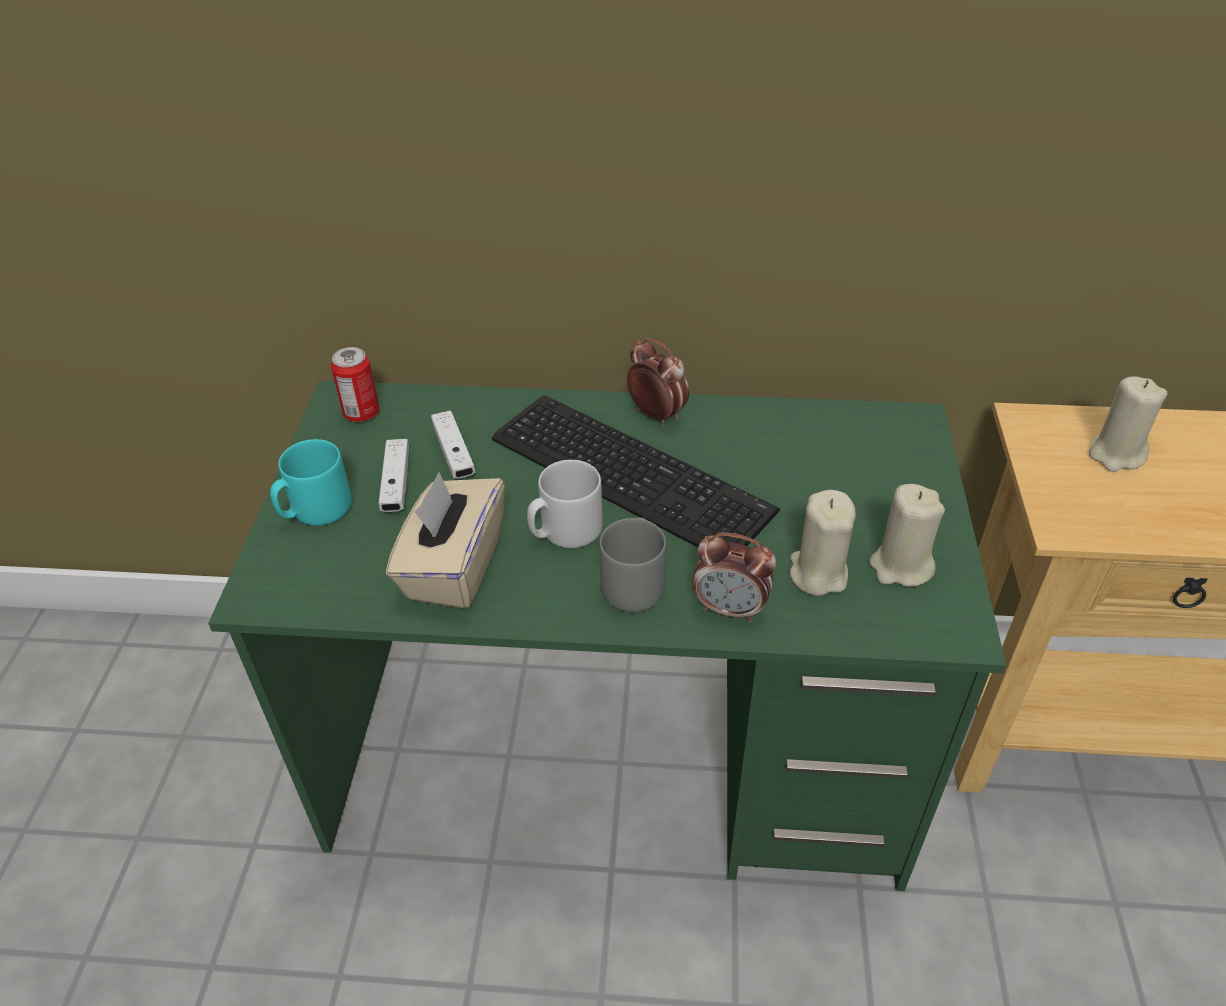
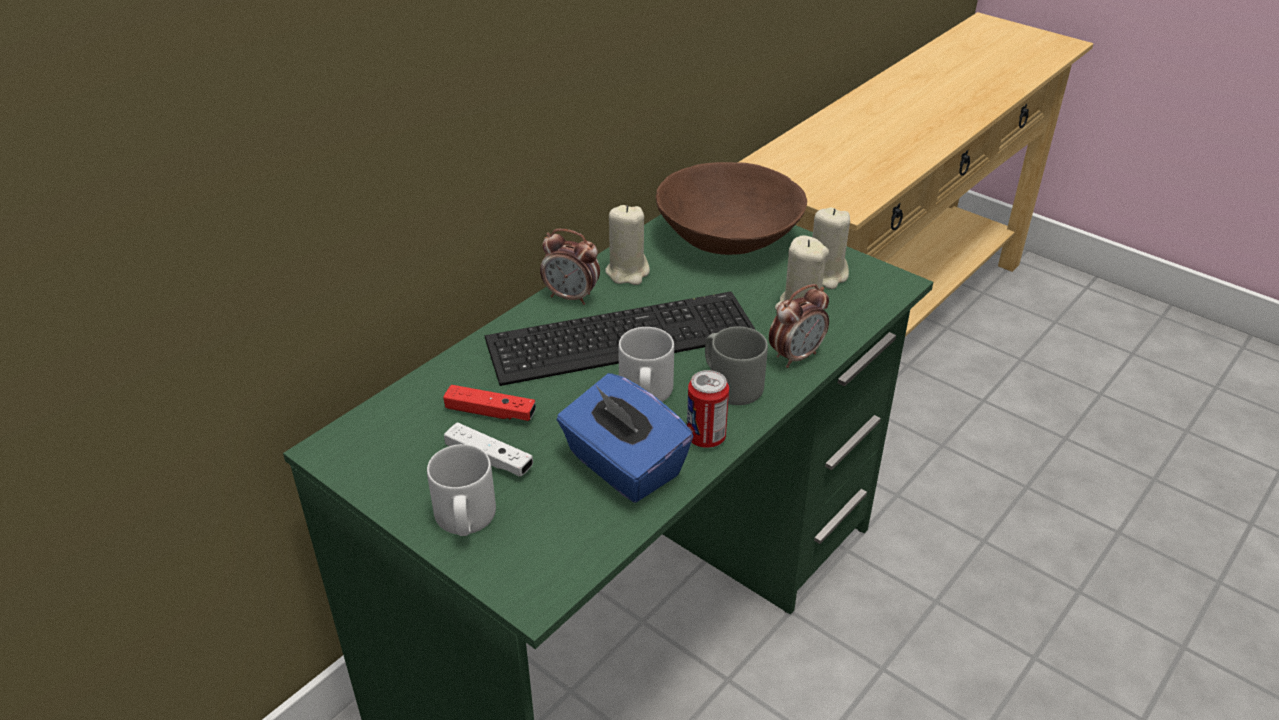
camera: 55 degrees left, 5 degrees down
turquoise mug [270,439,352,526] -> grey mug [427,444,496,536]
can [331,347,379,422] -> can moved to [687,370,729,448]
beige tissue box [386,472,505,609] -> blue tissue box [557,373,693,503]
white game controller [431,411,476,479] -> red game controller [443,385,536,421]
alarm clock [627,338,689,426] -> alarm clock turned 150 degrees counterclockwise [540,229,600,305]
beige candle [1089,376,1168,472] -> beige candle moved to [605,205,650,285]
none -> brown bowl [656,162,807,255]

